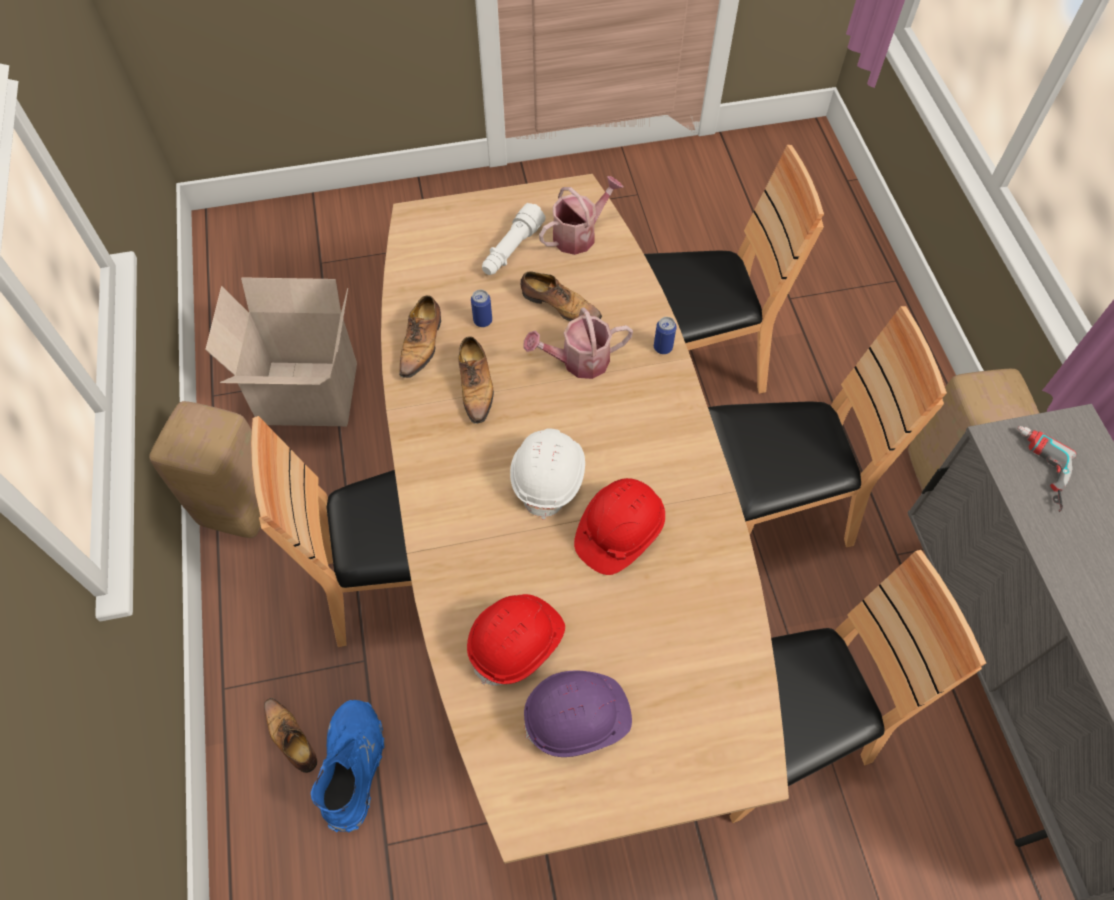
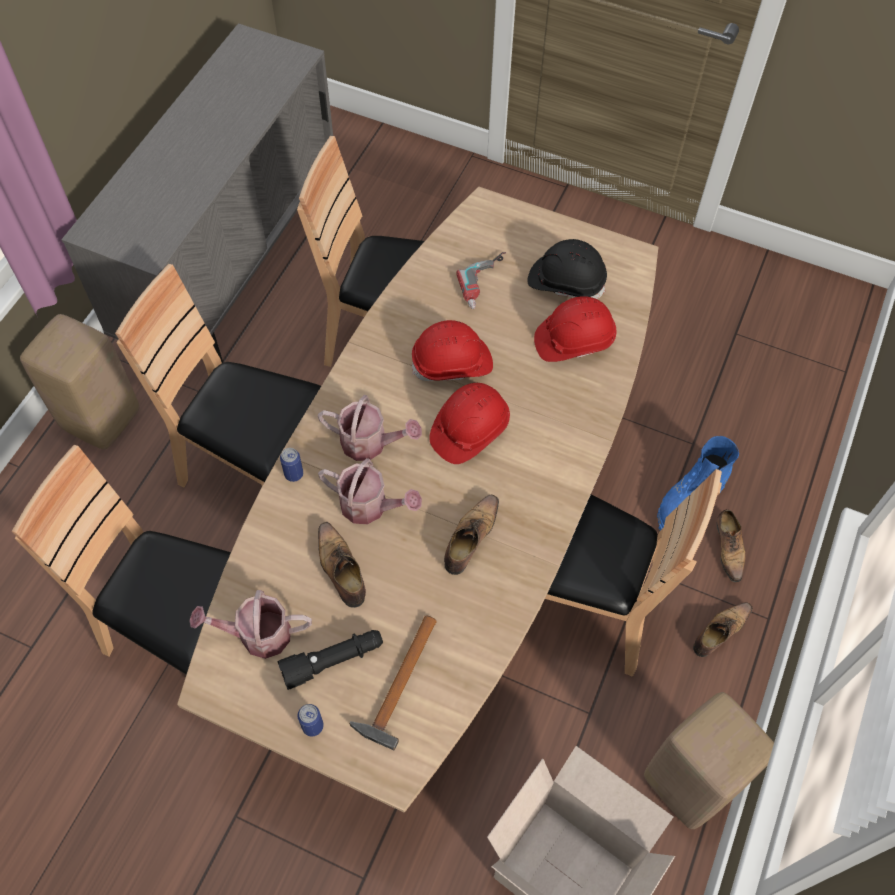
camera: 145 degrees left, 0 degrees up
shoe [399,295,441,378] -> shoe moved to [693,602,753,657]
can [471,290,492,327] -> can moved to [298,704,324,736]
white flashlight [482,203,546,275] -> black flashlight [277,630,383,690]
white hard hat [510,428,585,520] -> red hard hat [429,383,510,464]
purple hard hat [524,670,632,757] -> black hard hat [528,239,607,299]
power drill [1017,426,1076,512] -> power drill moved to [456,252,506,309]
none -> watering can [318,395,422,461]
none -> hammer [349,615,437,750]

